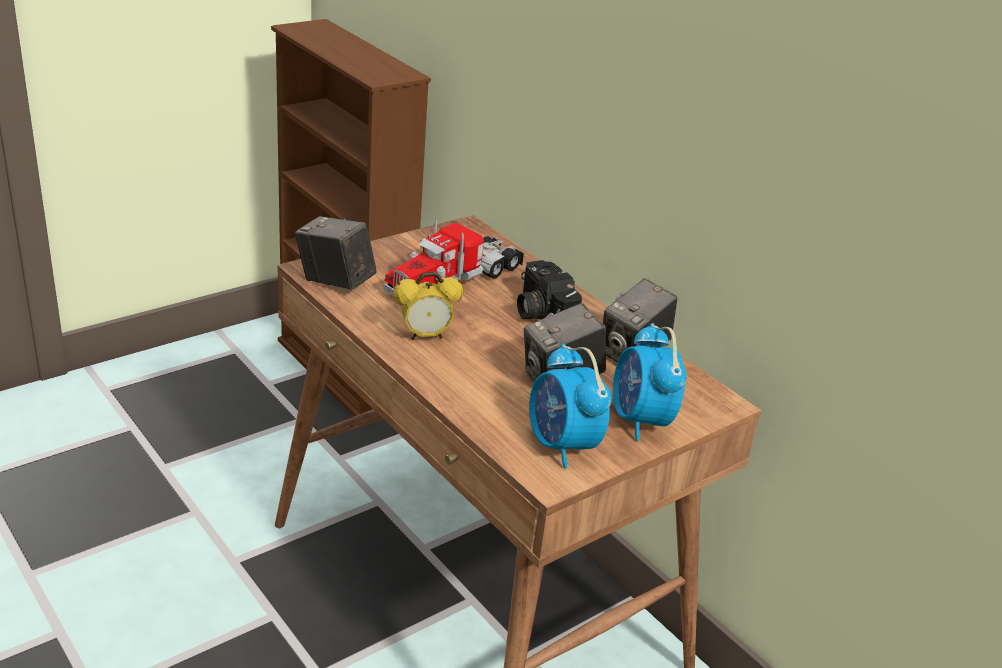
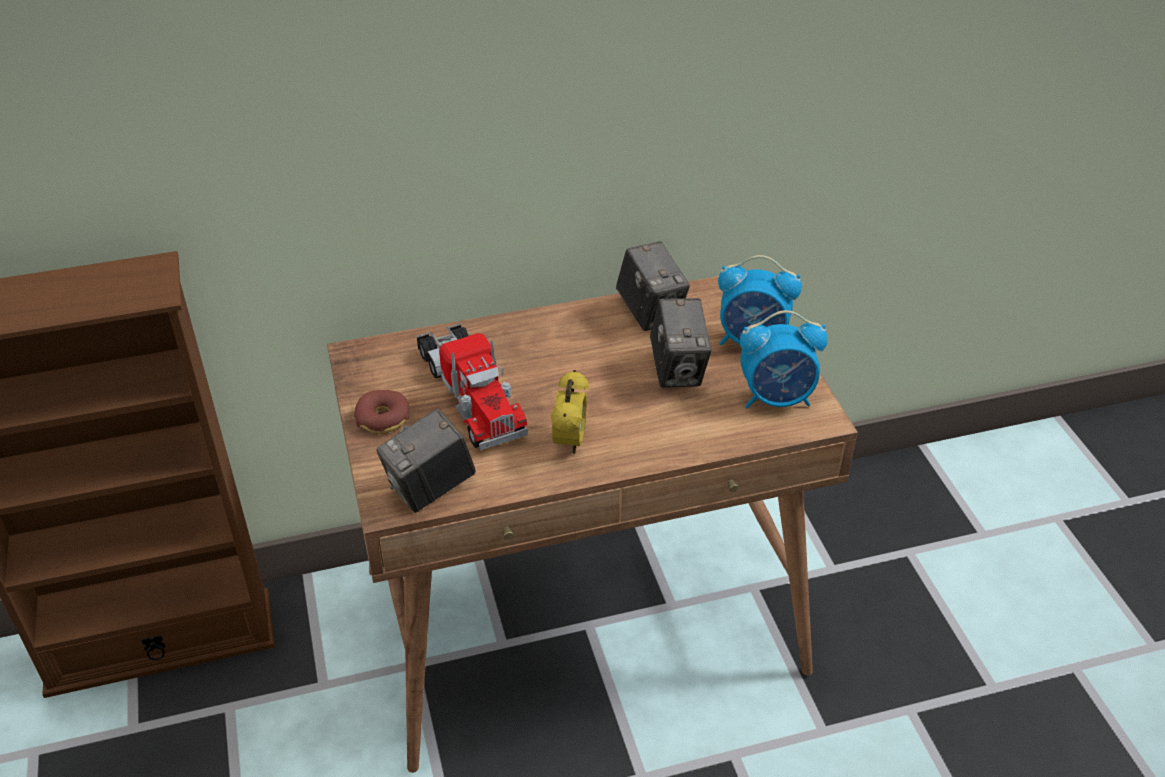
camera: 65 degrees left, 10 degrees up
camera [517,260,582,319] -> none
none -> donut [354,390,409,434]

